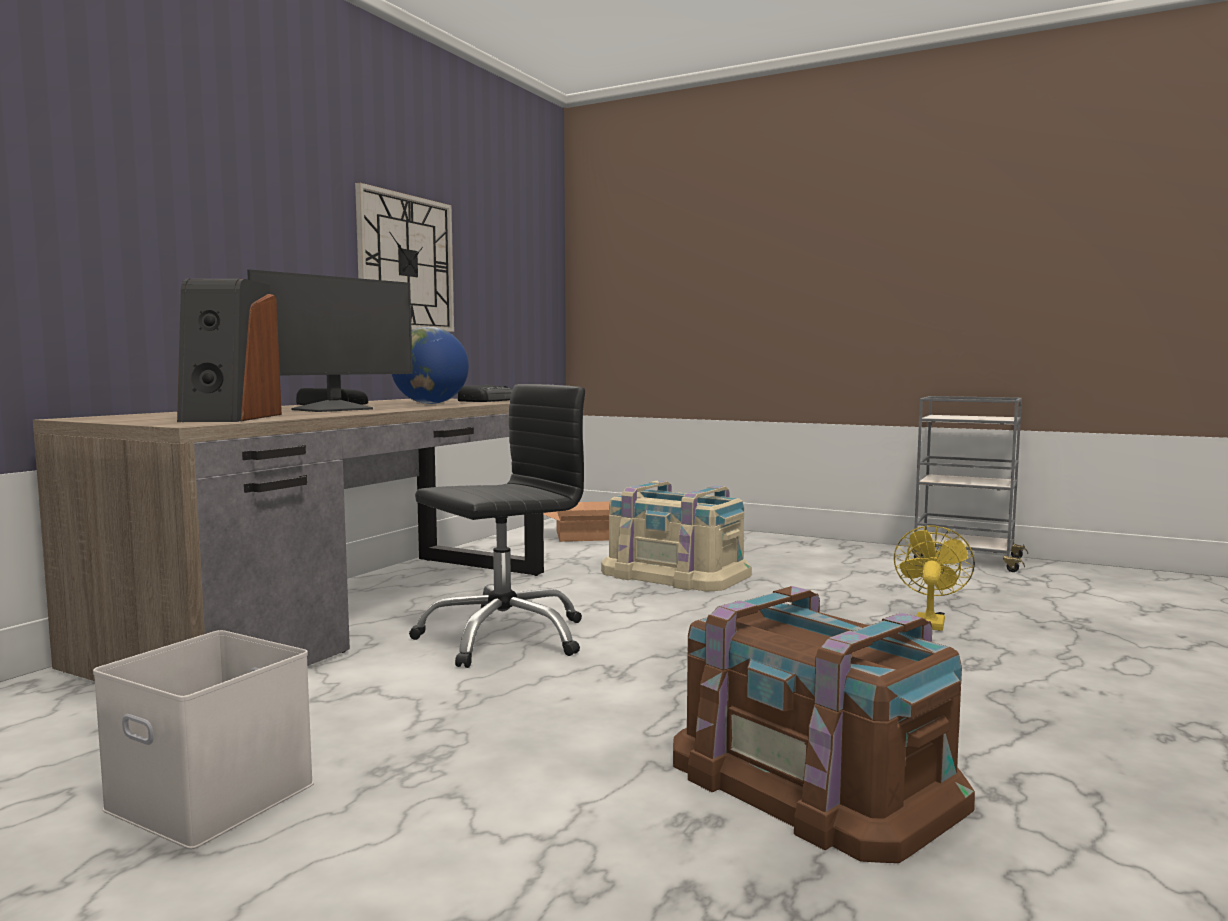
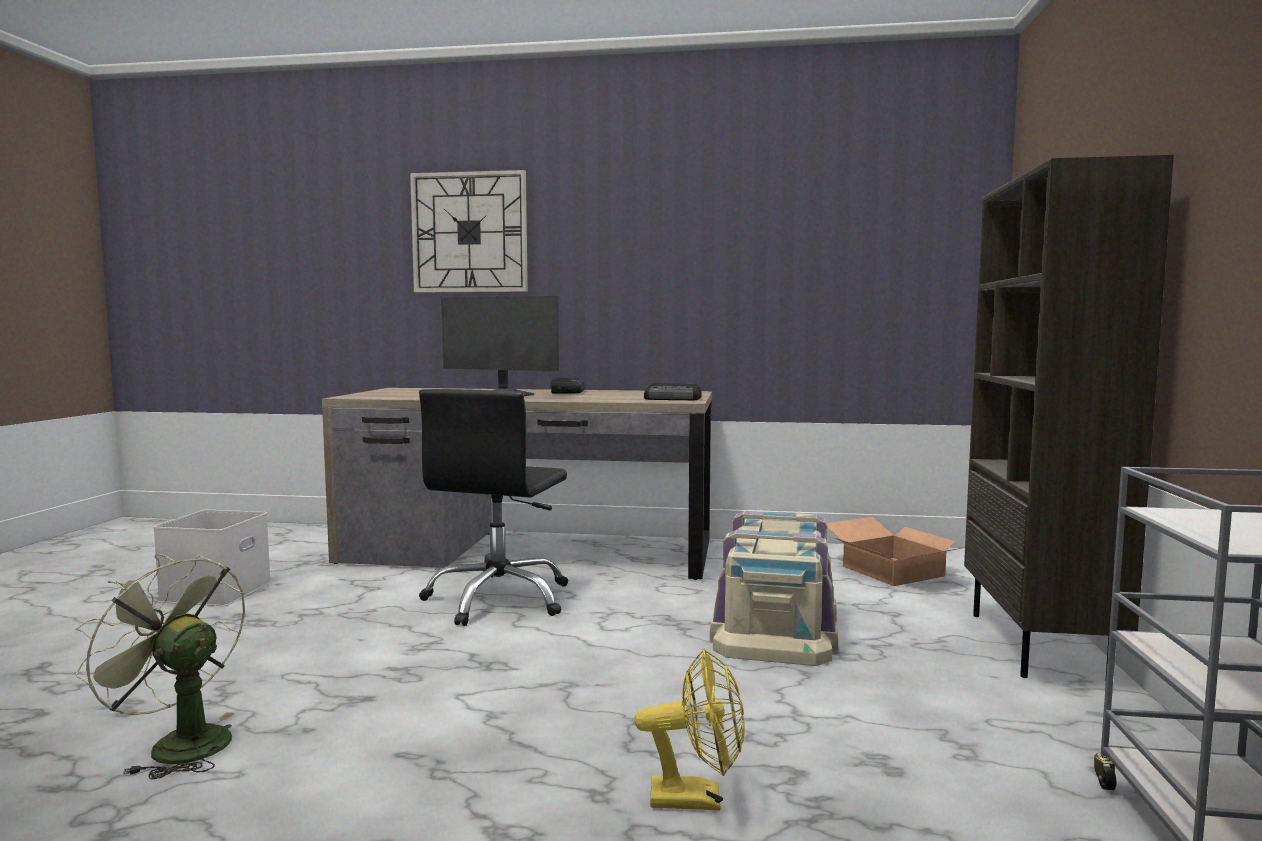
camera: 70 degrees right, 0 degrees up
speaker [177,279,282,422] -> none
wall clock [355,183,454,332] -> wall clock moved to [410,170,528,292]
globe [392,327,469,404] -> none
black office chair [409,384,585,668] -> black office chair turned 75 degrees clockwise [419,389,568,626]
brown storage box [673,586,975,863] -> green fan [75,554,245,780]
none -> brown bookcase [964,155,1174,678]

